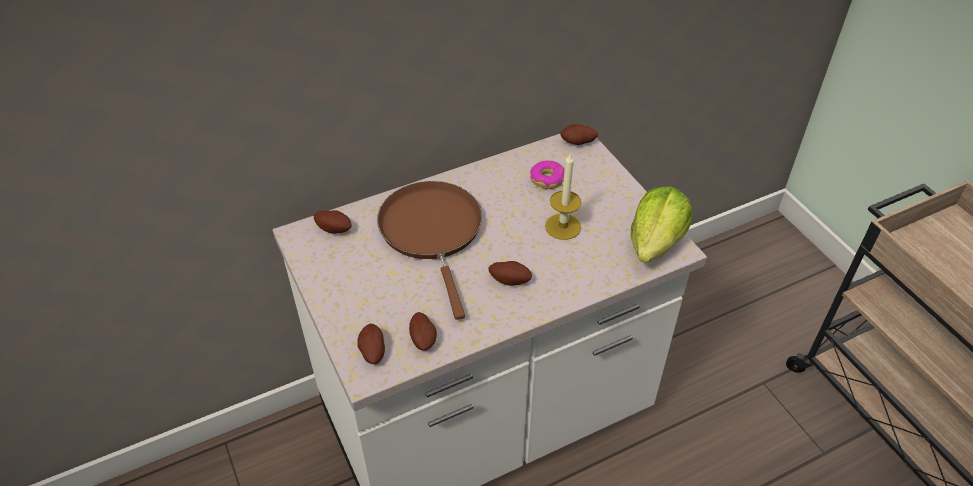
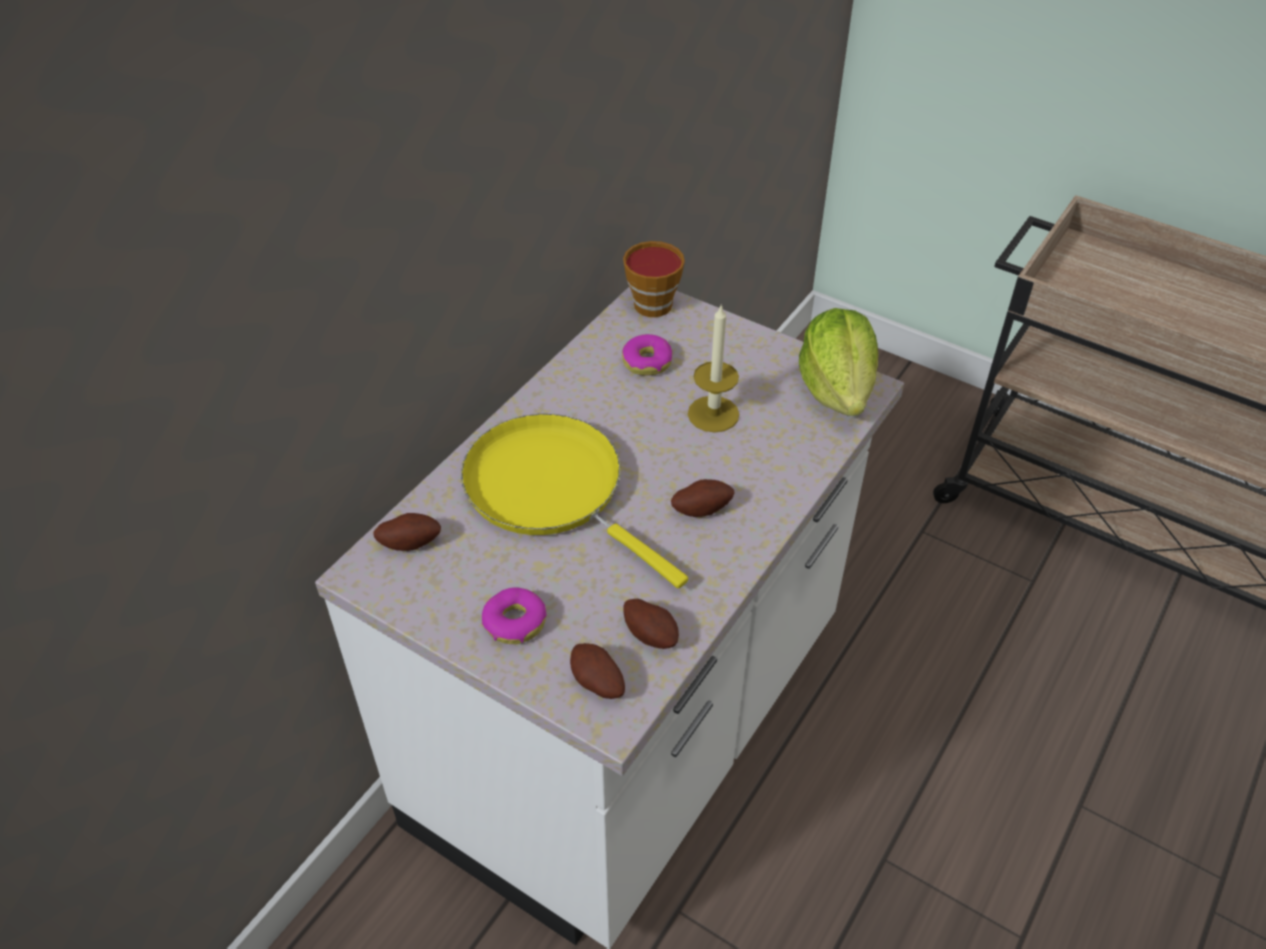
camera: 30 degrees left, 0 degrees up
brown frying pan [377,181,482,320] -> yellow frying pan [461,414,688,588]
potato [560,124,598,145] -> cup [623,241,685,317]
none -> donut [482,587,546,644]

